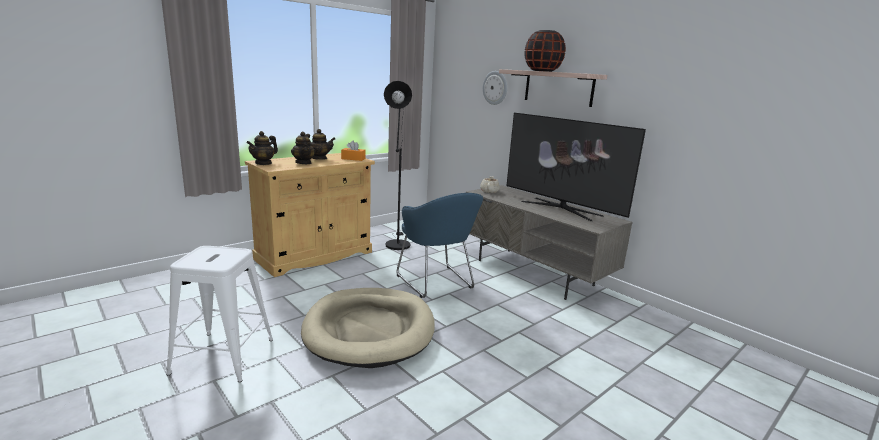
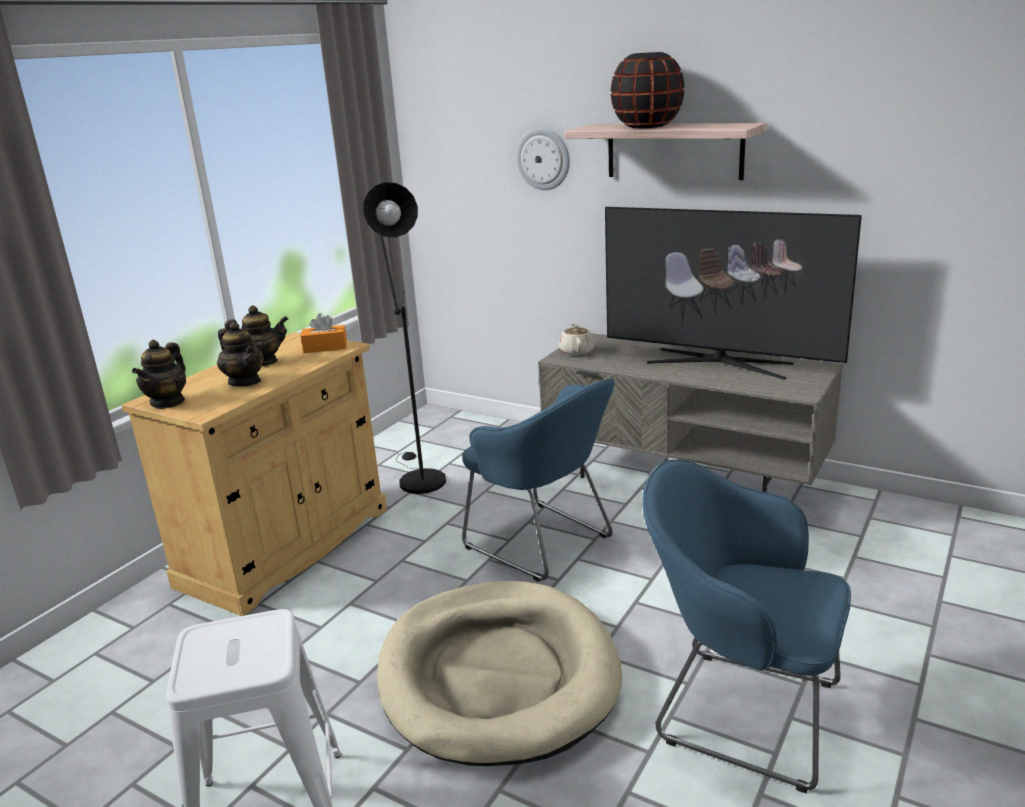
camera: 15 degrees left, 5 degrees up
none -> blue armchair [642,459,851,793]

